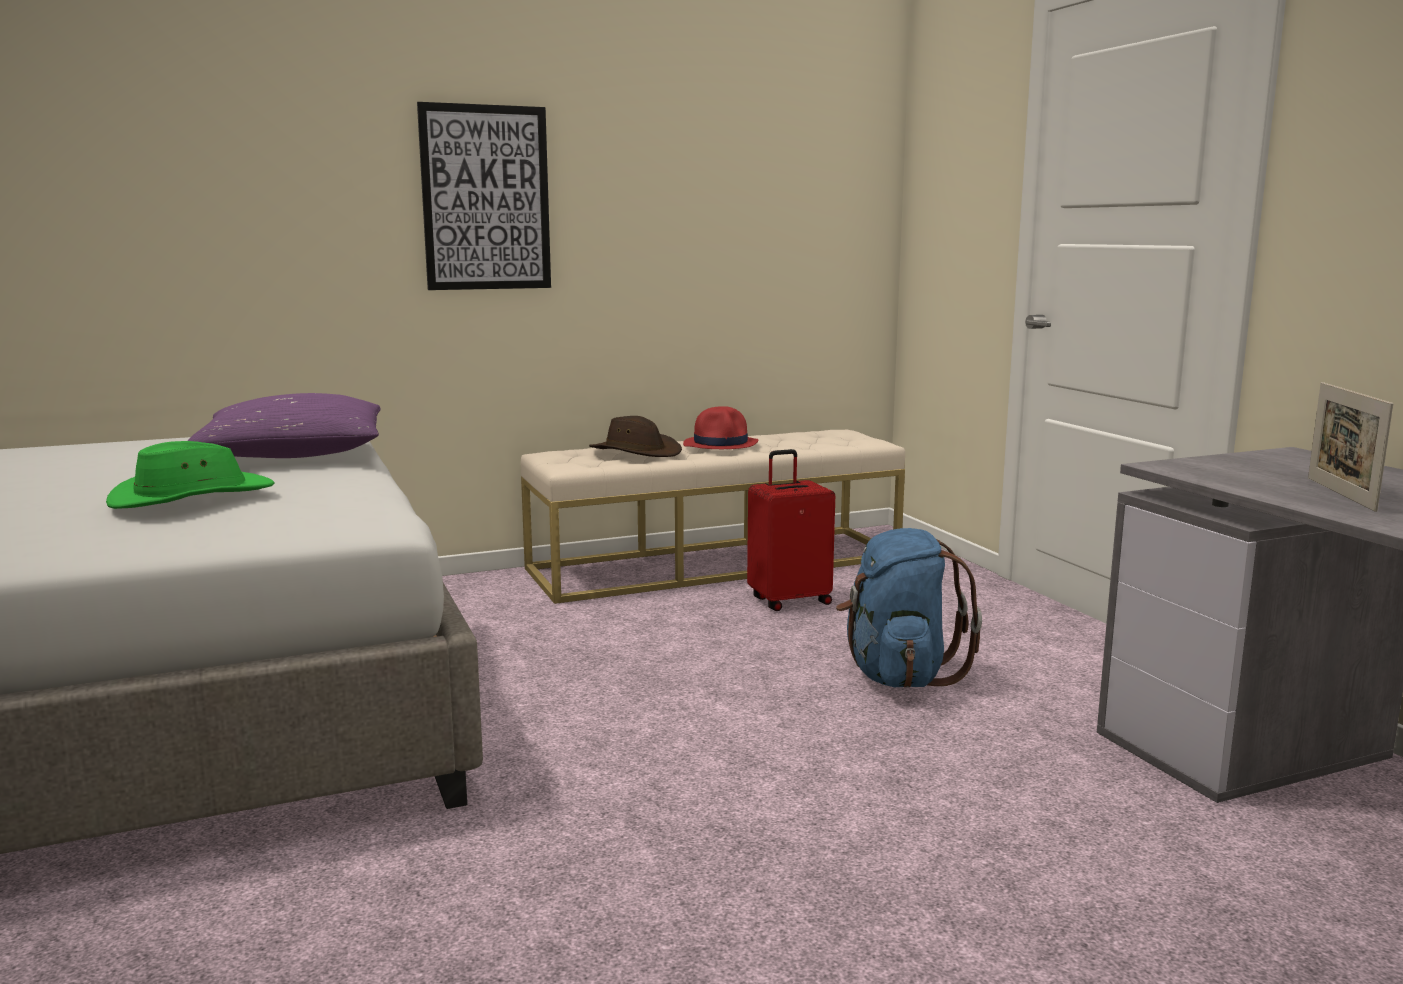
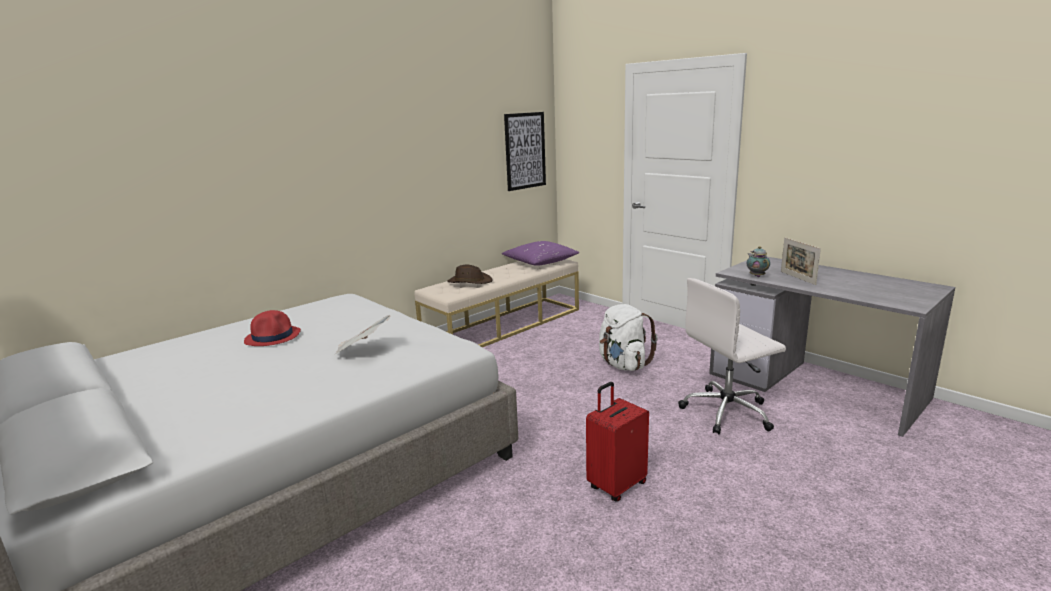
camera: 20 degrees left, 5 degrees up
green hat [106,441,275,509] -> newspaper [334,315,390,355]
purple pillow [188,393,381,458] -> purple pillow moved to [502,241,579,266]
picture [417,102,551,290] -> picture moved to [504,112,546,191]
red hat [683,406,759,449] -> red hat moved to [244,310,301,346]
red suitcase [747,449,835,611] -> red suitcase moved to [586,382,649,502]
blue backpack [836,528,982,688] -> white backpack [599,304,657,371]
none -> white office chair [678,278,786,434]
none -> teapot [747,246,770,277]

